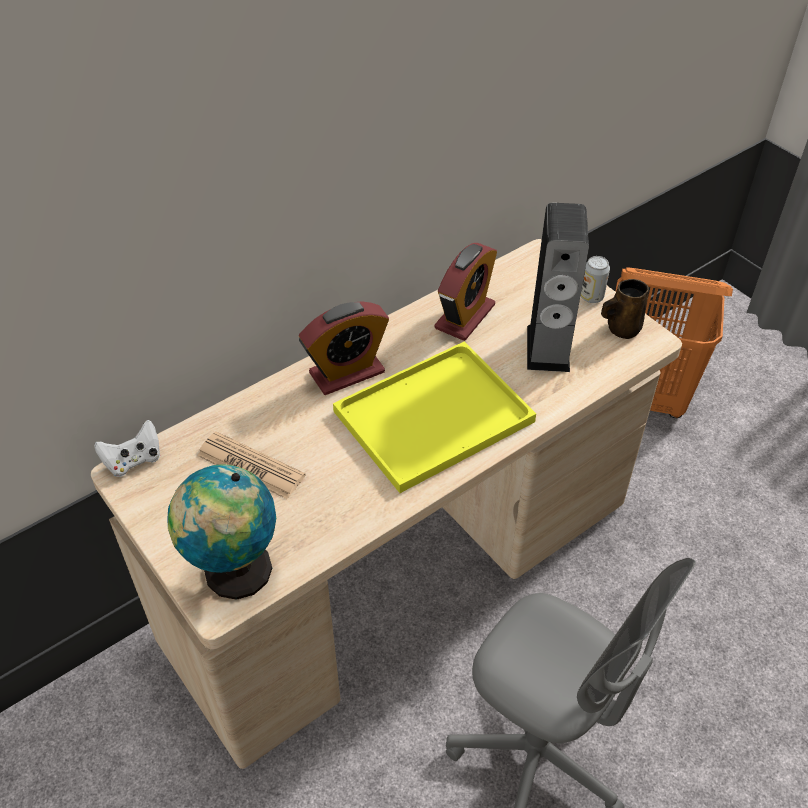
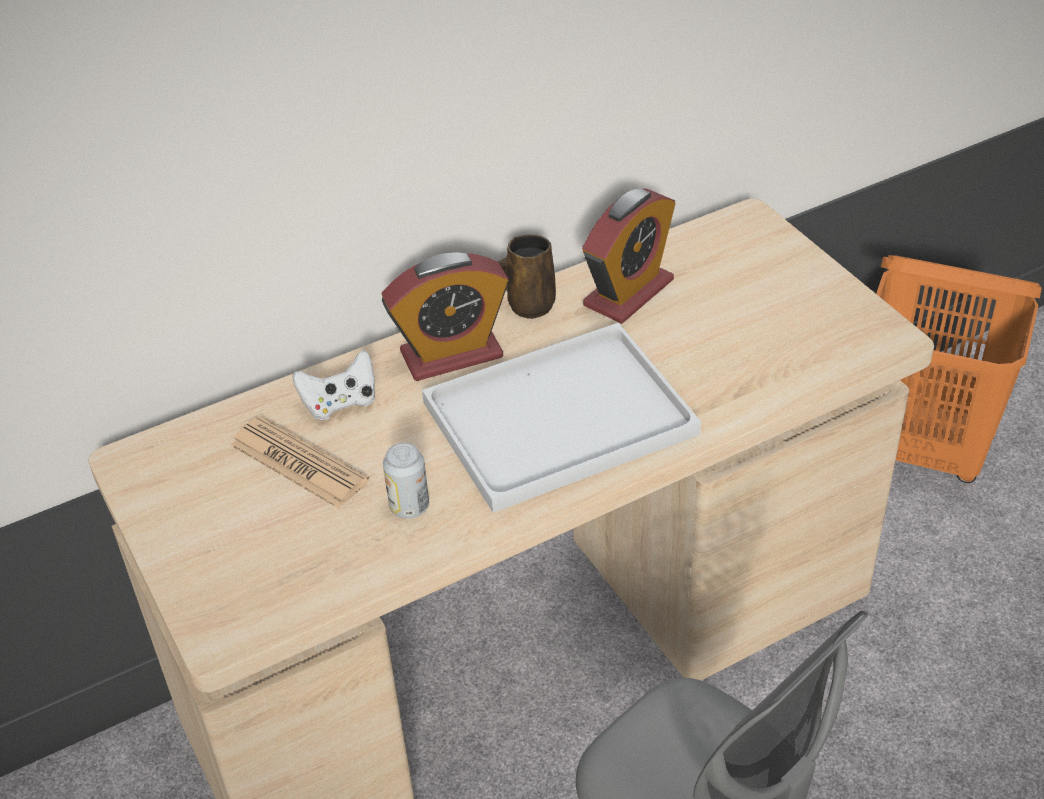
camera: 10 degrees right, 5 degrees down
white game controller [94,420,160,477] -> white game controller moved to [293,350,375,420]
globe [167,464,276,600] -> none
yellow tray [333,342,536,493] -> white tray [422,323,701,513]
speaker [527,203,589,372] -> none
can [580,256,610,303] -> can moved to [383,443,429,519]
brown mug [601,279,649,339] -> brown mug moved to [498,234,556,319]

